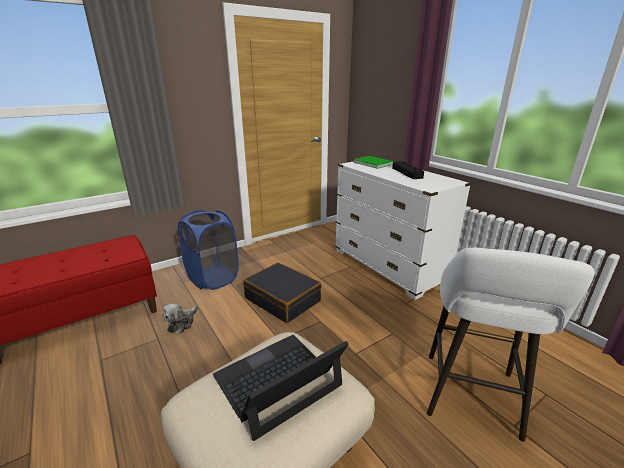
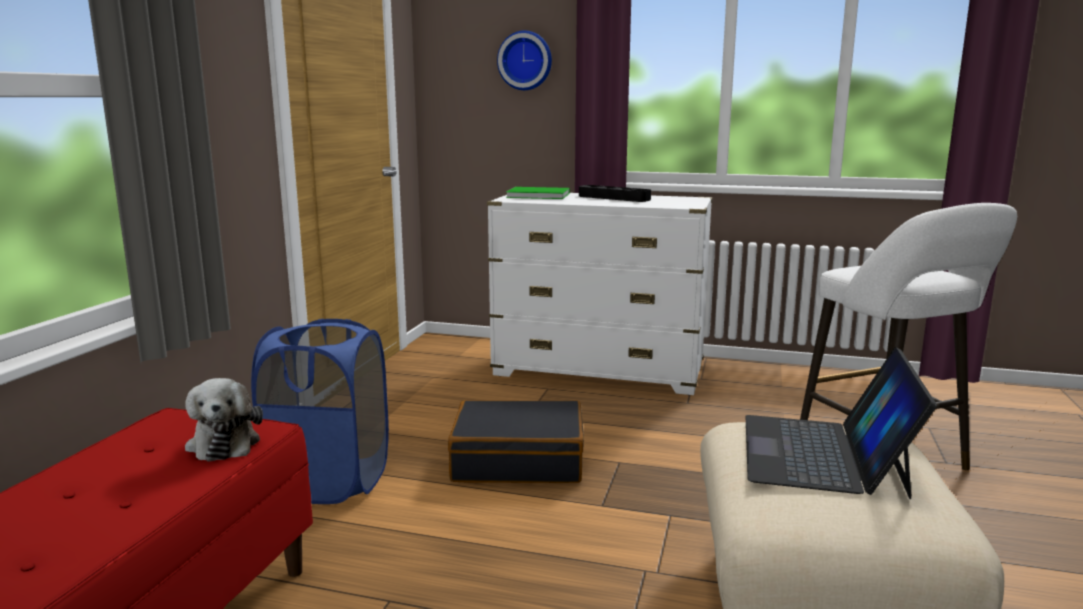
camera: 40 degrees left, 10 degrees down
plush toy [163,303,198,334] -> plush toy moved to [185,378,263,462]
none -> wall clock [497,31,552,90]

